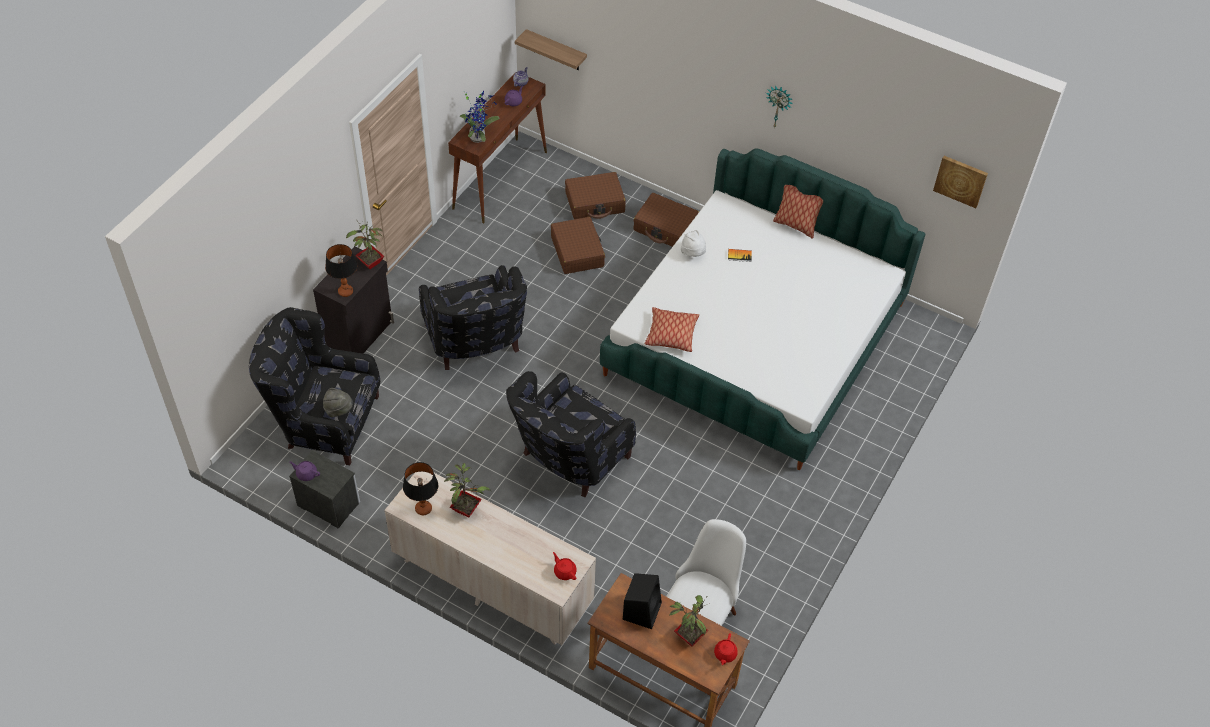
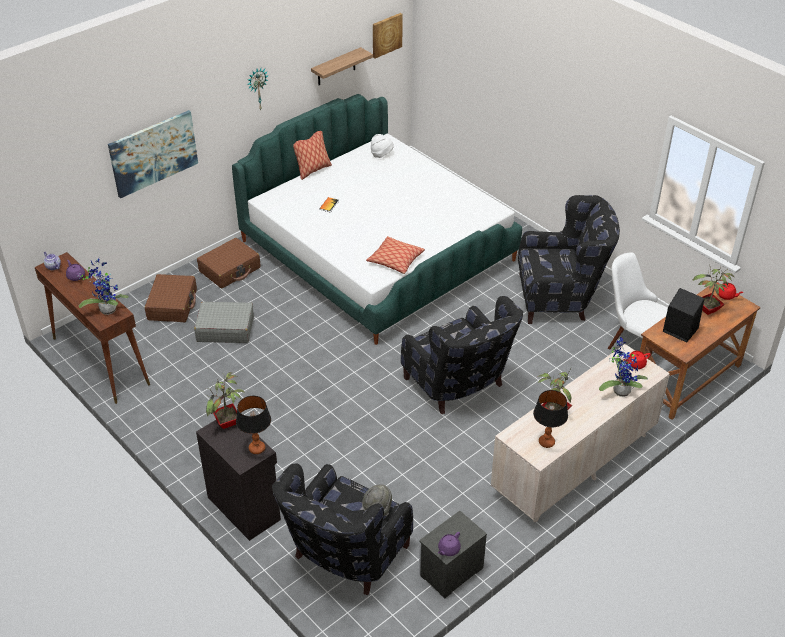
camera: 70 degrees left, 10 degrees down
black armchair [419,265,527,370] -> black armchair moved to [518,195,620,324]
shelf [515,29,587,70] -> shelf moved to [311,47,373,85]
brown suitcase [551,217,605,274] -> grey suitcase [194,302,254,343]
white hat [681,230,706,257] -> white hat moved to [371,134,394,158]
none -> picture [108,110,198,198]
none -> potted plant [599,337,648,397]

